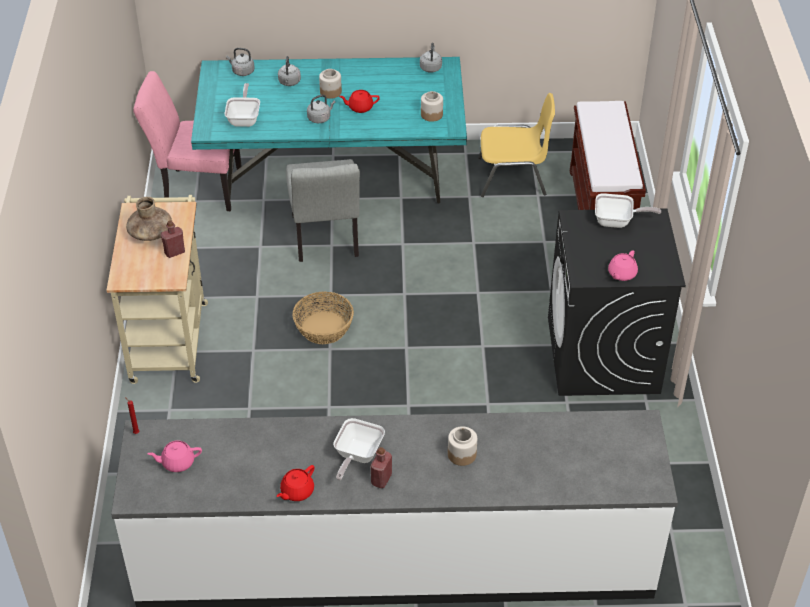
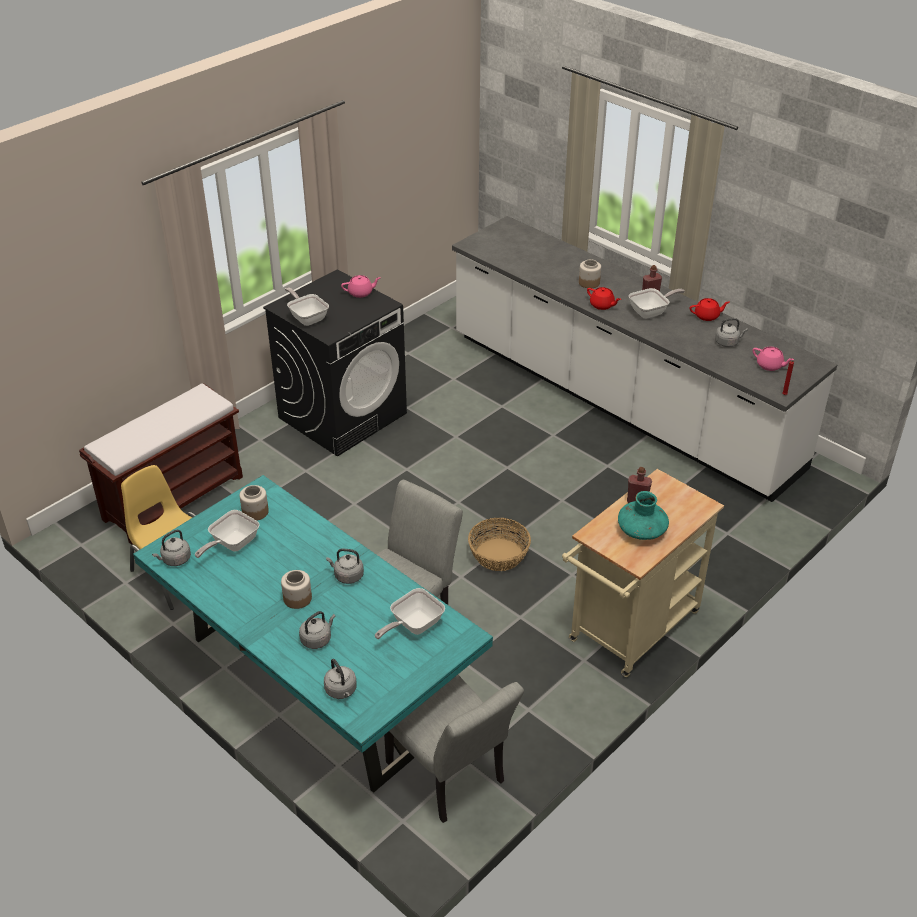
camera: 135 degrees left, 5 degrees down
brown vase [126,197,172,241] -> turquoise vase [618,491,669,540]
pink chair [133,71,242,211] -> grey chair [384,675,524,823]
red teapot [339,90,380,113] -> red teapot moved to [587,287,621,310]
none -> frying pan [195,510,260,558]
none -> grey kettle [715,318,748,347]

